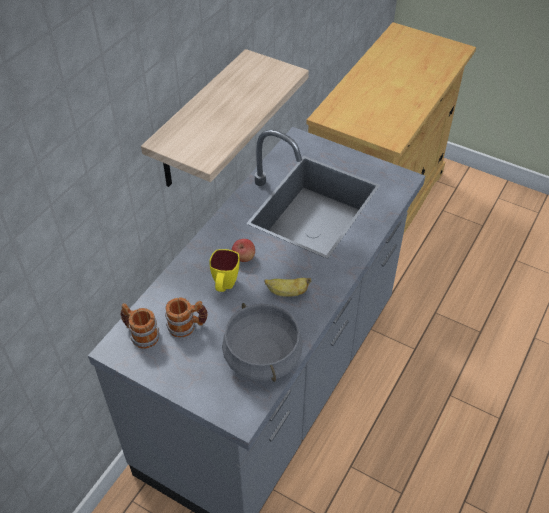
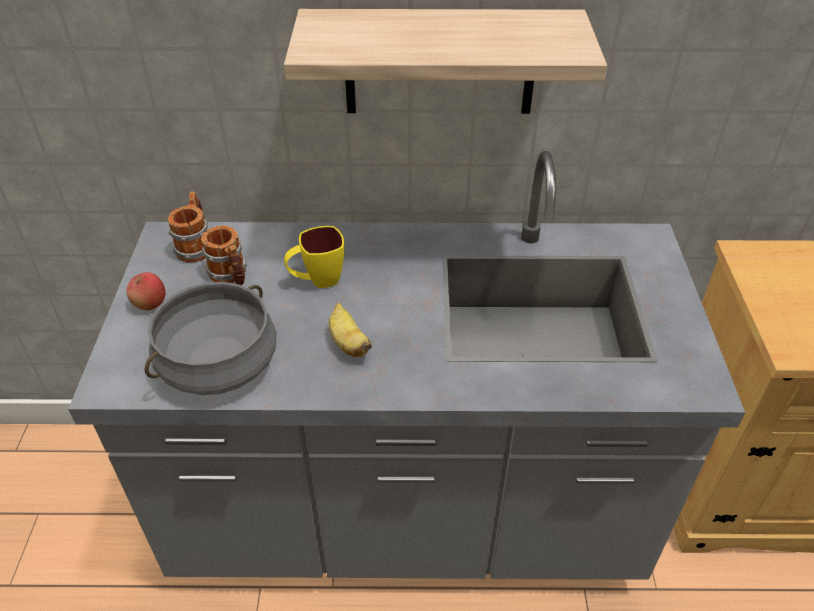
camera: 60 degrees right, 5 degrees down
apple [232,239,255,262] -> apple moved to [126,272,165,310]

